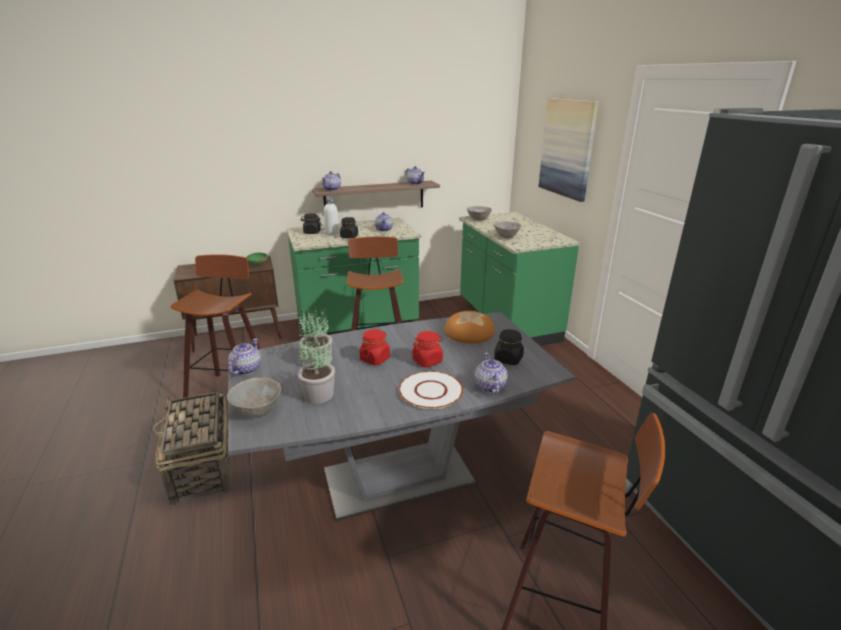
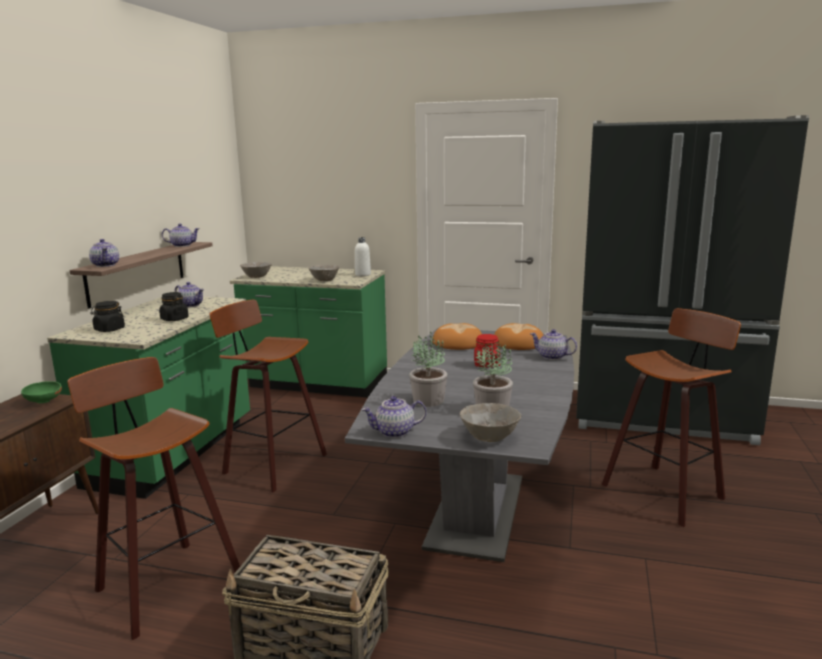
camera: 55 degrees left, 10 degrees down
teapot [228,339,261,375] -> teapot turned 60 degrees counterclockwise [362,396,426,438]
white bottle [324,198,340,235] -> white bottle moved to [355,237,371,276]
red jar [359,329,390,365] -> none
white plate [399,371,463,409] -> none
black jar [494,329,524,365] -> bread [494,323,544,350]
picture [539,98,599,202] -> none

